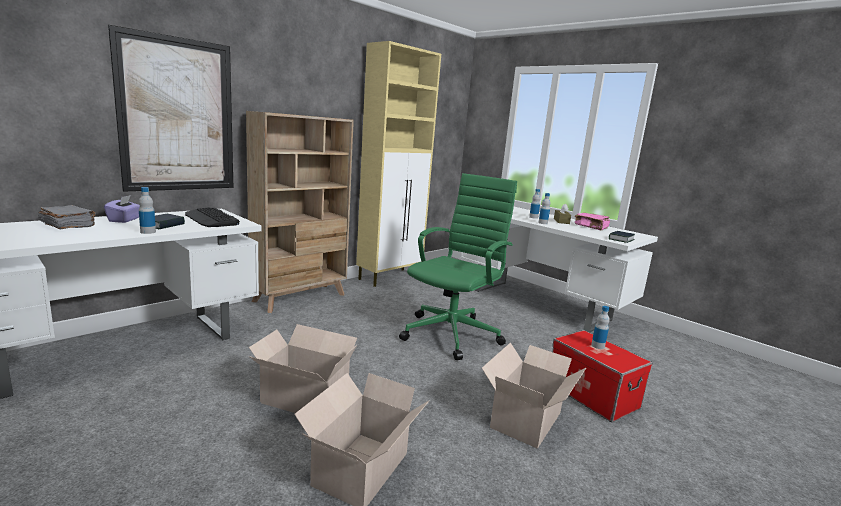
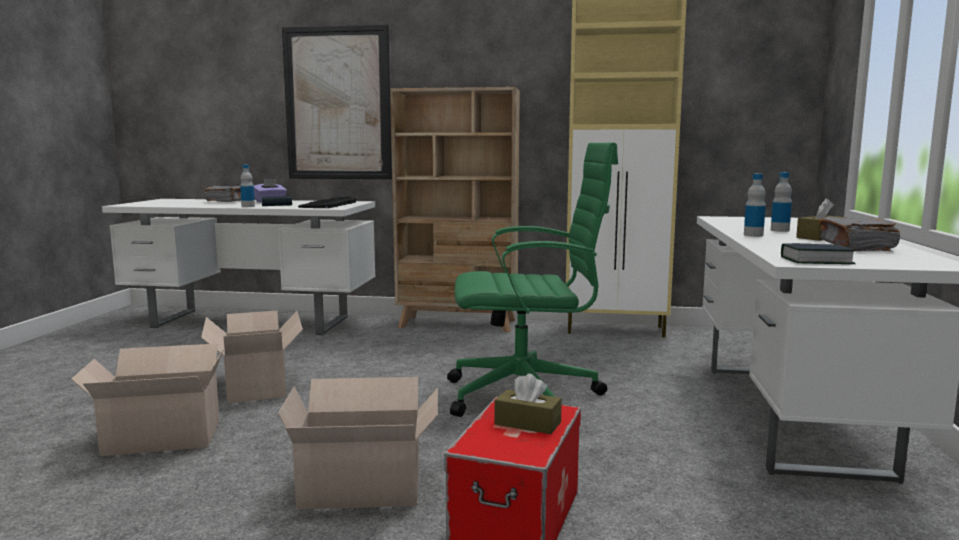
camera: 55 degrees right, 5 degrees down
pink book [575,213,610,231] -> grey book [818,217,901,251]
bottle [591,306,610,349] -> brown tissue box [494,374,562,434]

